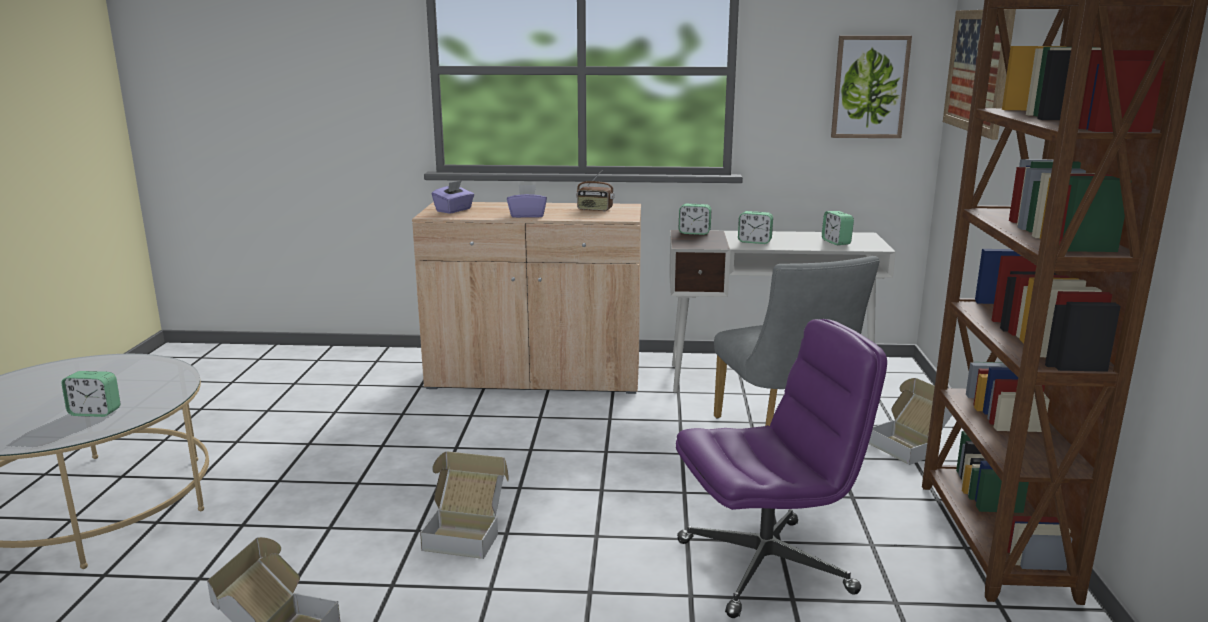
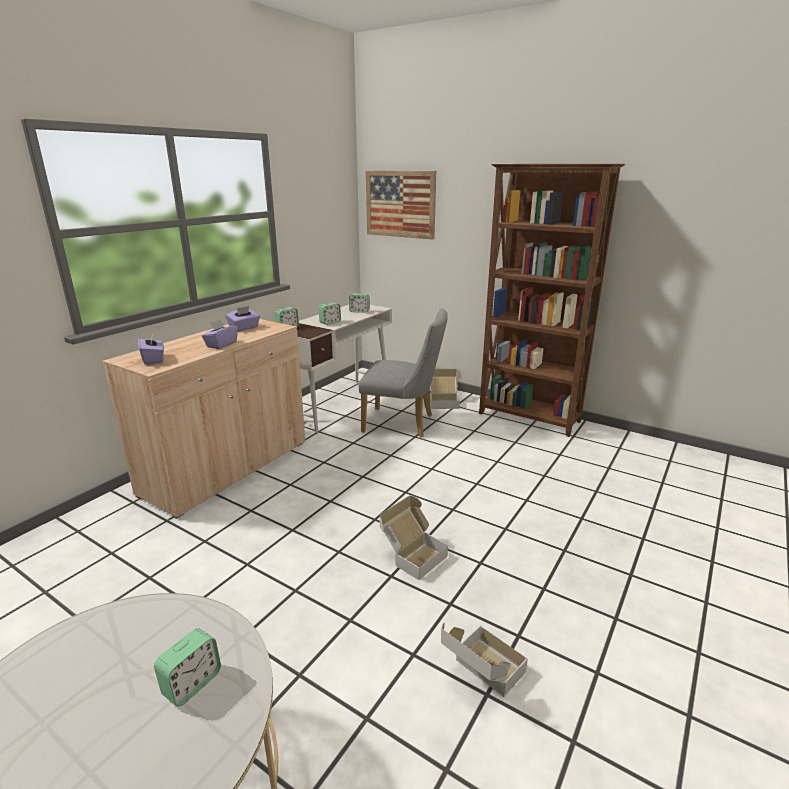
camera: 60 degrees left, 5 degrees up
radio [576,170,615,211] -> purple tissue box [226,306,260,331]
purple office chair [676,319,887,618] -> none
picture [831,36,912,138] -> none

